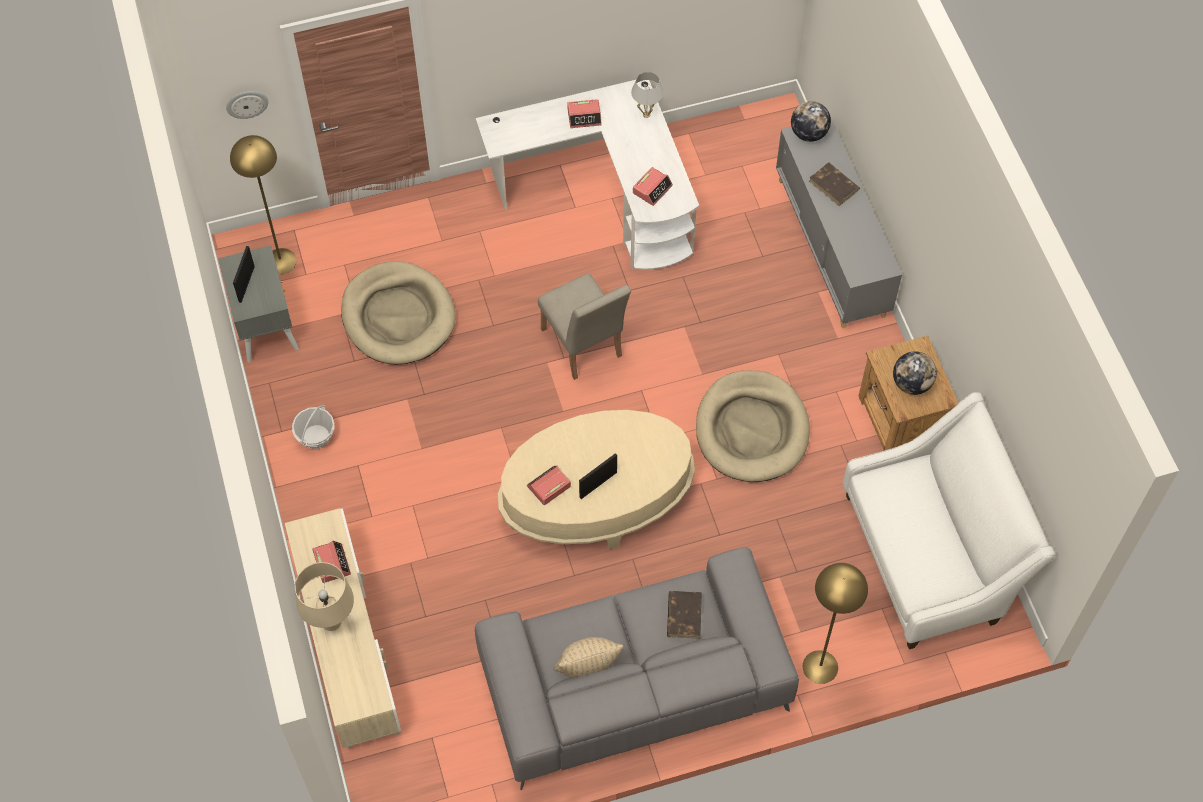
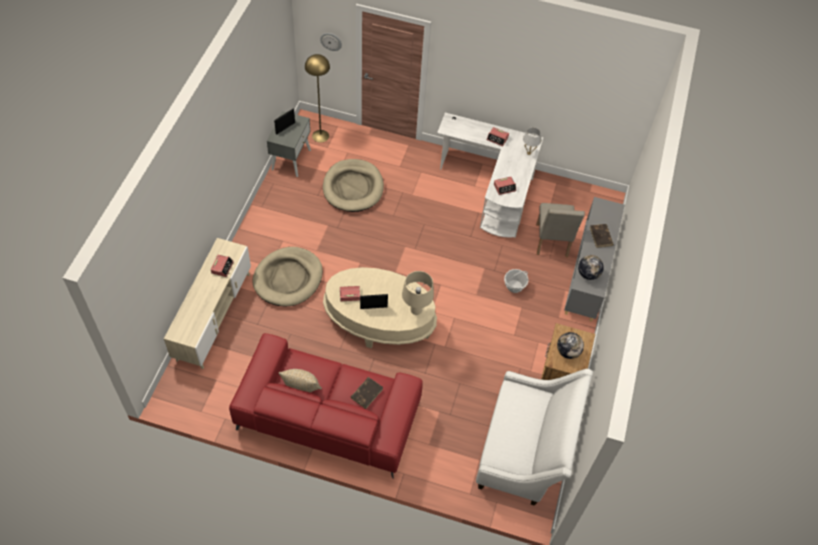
camera: 30 degrees right, 5 degrees down
basket [292,405,334,449] -> basket moved to [504,269,529,293]
beige table lamp [295,562,354,631] -> beige table lamp moved to [402,271,434,315]
grey sofa [475,547,799,790] -> red sofa [229,333,423,479]
beige chair [538,273,631,380] -> beige chair moved to [536,203,585,257]
beige dog bed [696,370,810,482] -> beige dog bed moved to [252,247,323,307]
globe [791,101,831,142] -> globe moved to [578,255,604,280]
yellow floor lamp [803,563,868,684] -> none

